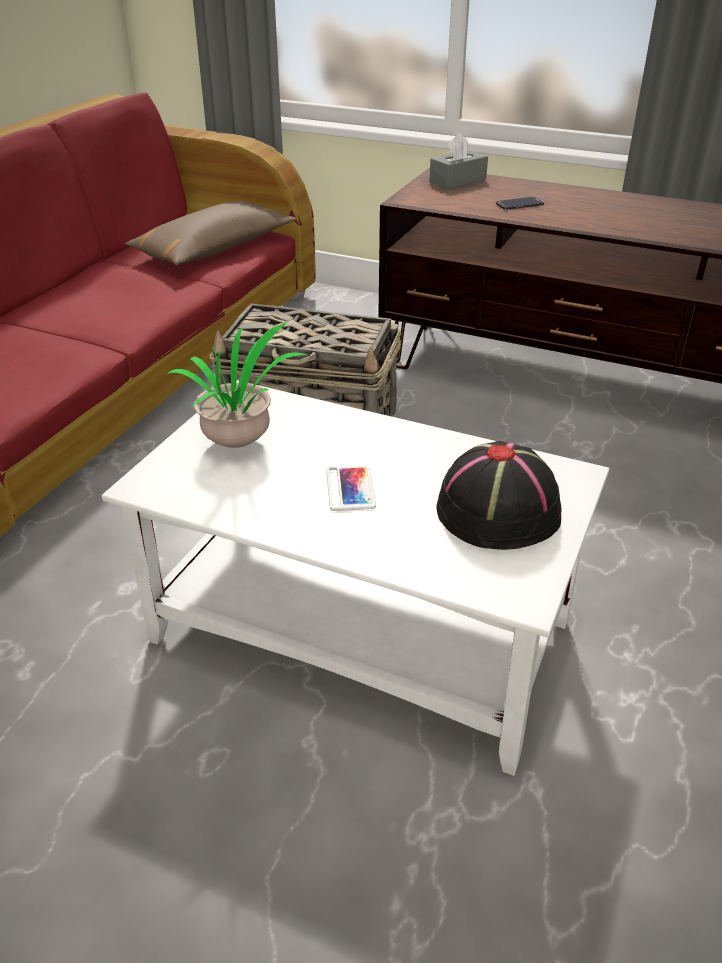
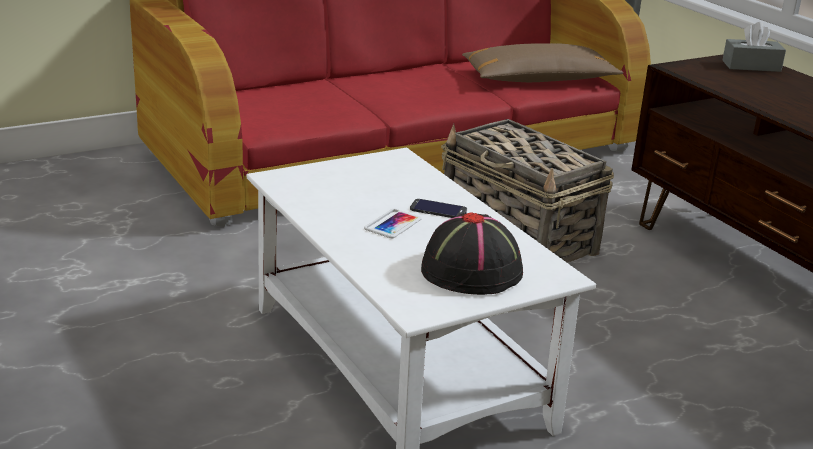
camera: 35 degrees right, 10 degrees down
potted plant [167,321,307,448] -> none
phone [496,197,544,210] -> phone moved to [410,199,467,218]

